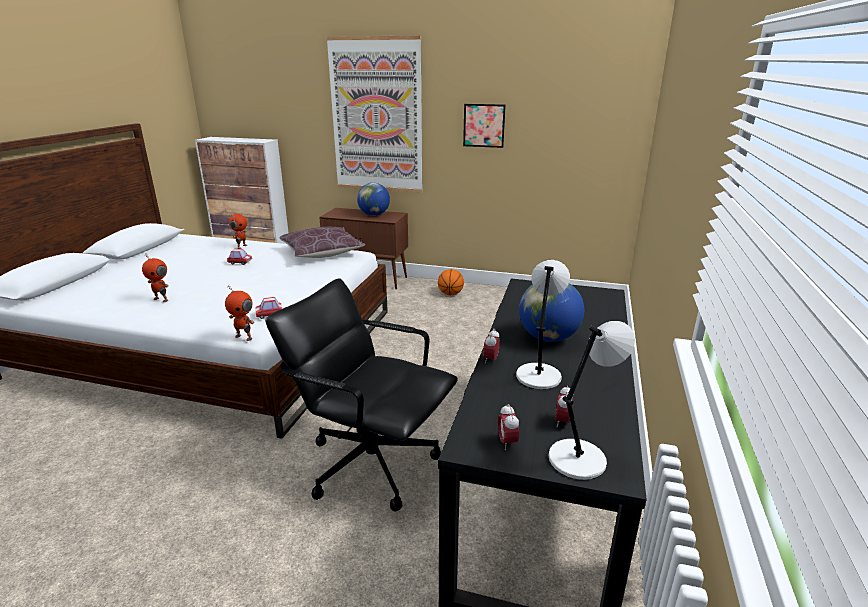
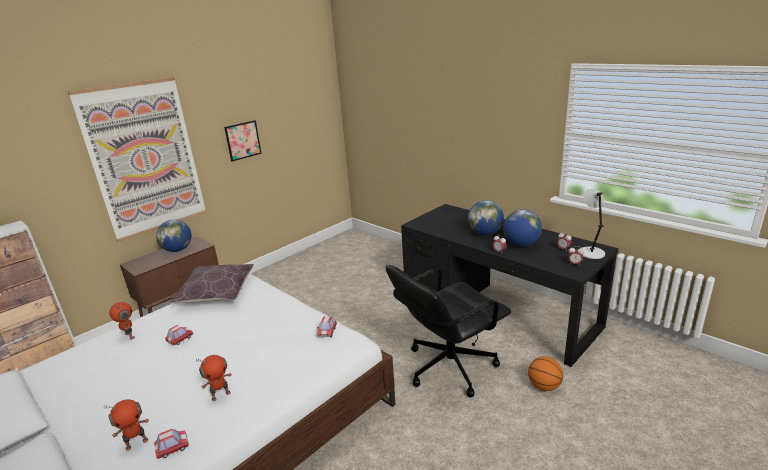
camera: 60 degrees left, 0 degrees up
toy robot [225,286,255,341] -> toy robot moved to [104,399,149,451]
basketball [438,269,464,295] -> basketball moved to [528,356,563,391]
grey table lamp [516,260,570,389] -> globe [503,209,542,247]
none -> toy car [154,429,189,459]

